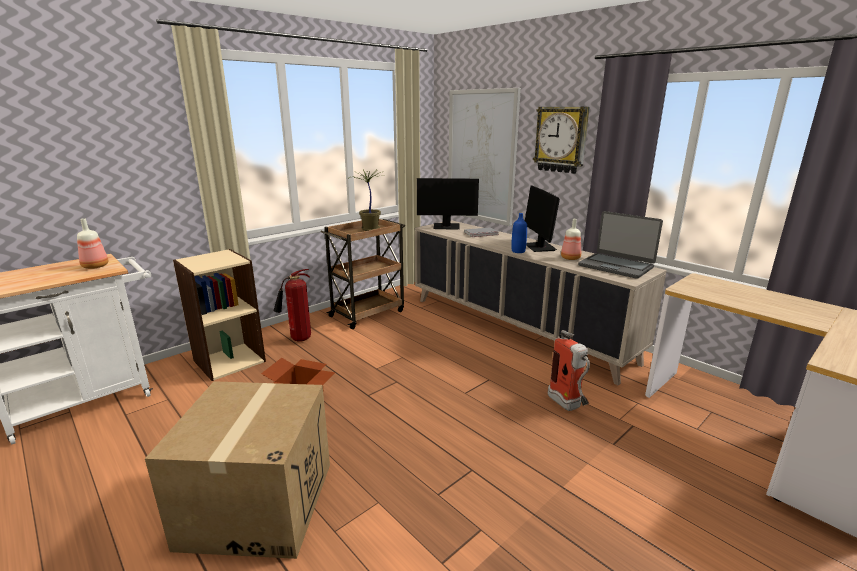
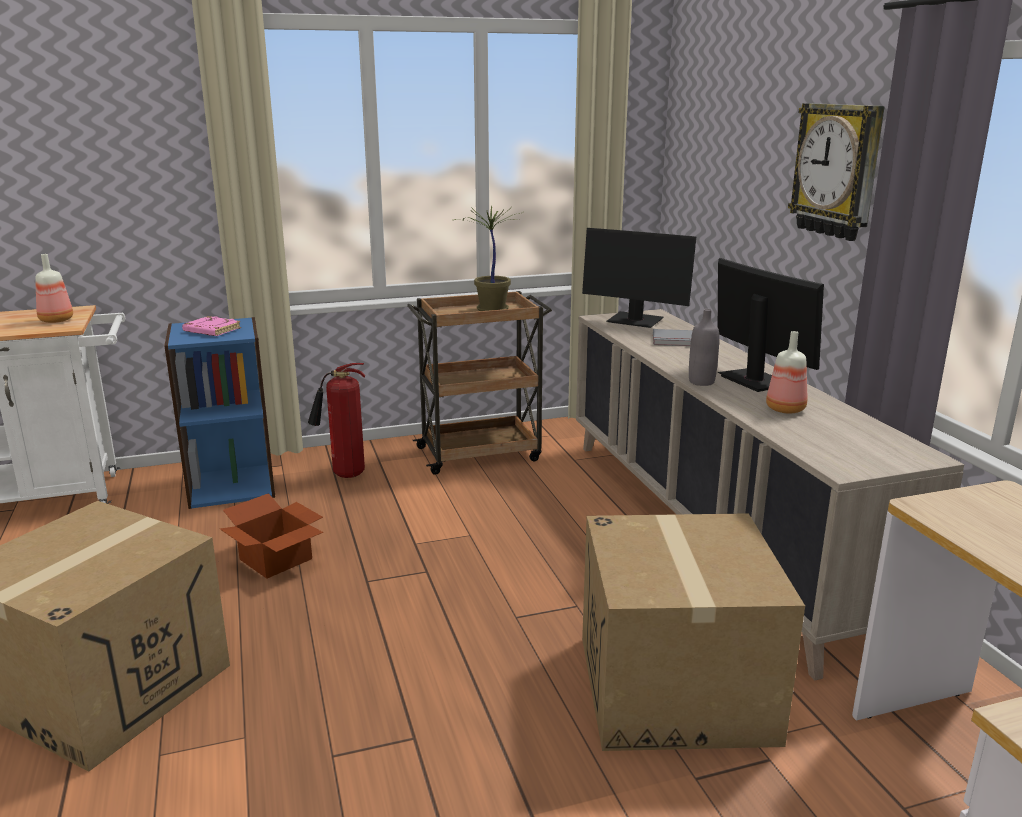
camera: 25 degrees right, 0 degrees up
beige bookcase [173,249,266,381] -> blue bookcase [164,317,275,509]
picture [448,88,521,226] -> none
blue bottle [511,213,527,253] -> grey bottle [689,309,719,386]
monitor [525,185,560,252] -> monitor turned 135 degrees clockwise [718,258,824,392]
fire extinguisher [548,330,590,411] -> cardboard box [582,513,805,751]
laptop [578,211,663,279] -> none
none -> pink book [182,316,241,336]

